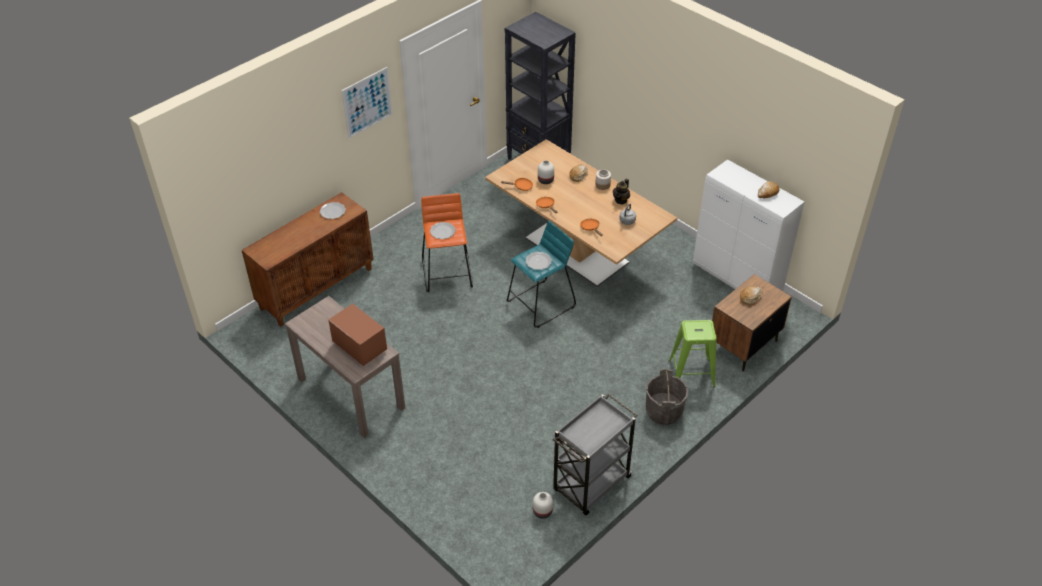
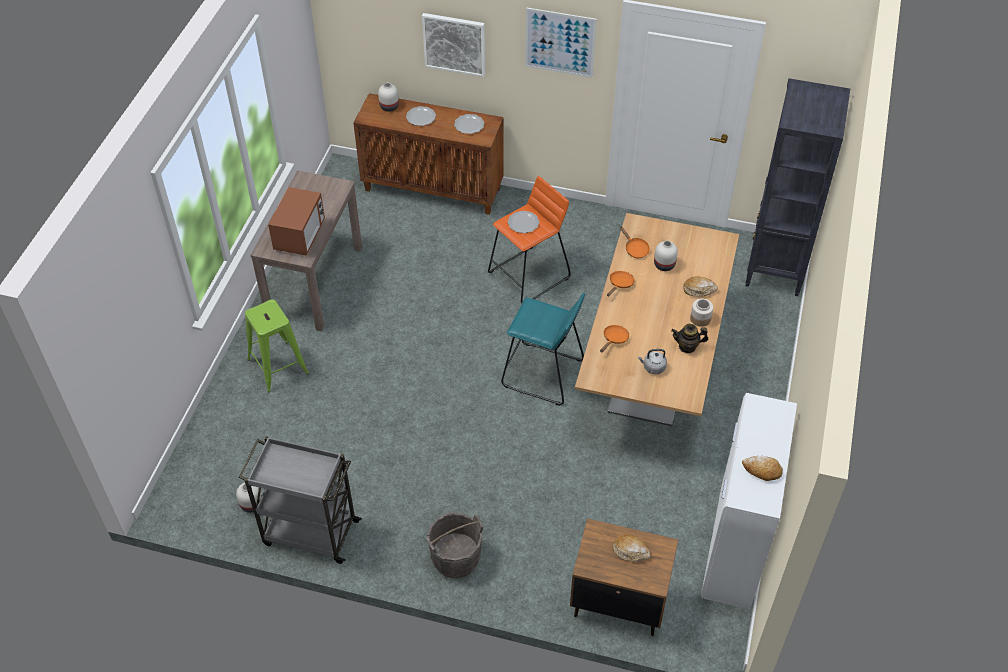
camera: 60 degrees right, 5 degrees up
plate [525,252,552,270] -> plate moved to [406,106,436,126]
green stool [668,320,717,387] -> green stool moved to [245,299,309,393]
none -> white vase [378,83,399,112]
none -> picture [422,13,485,77]

